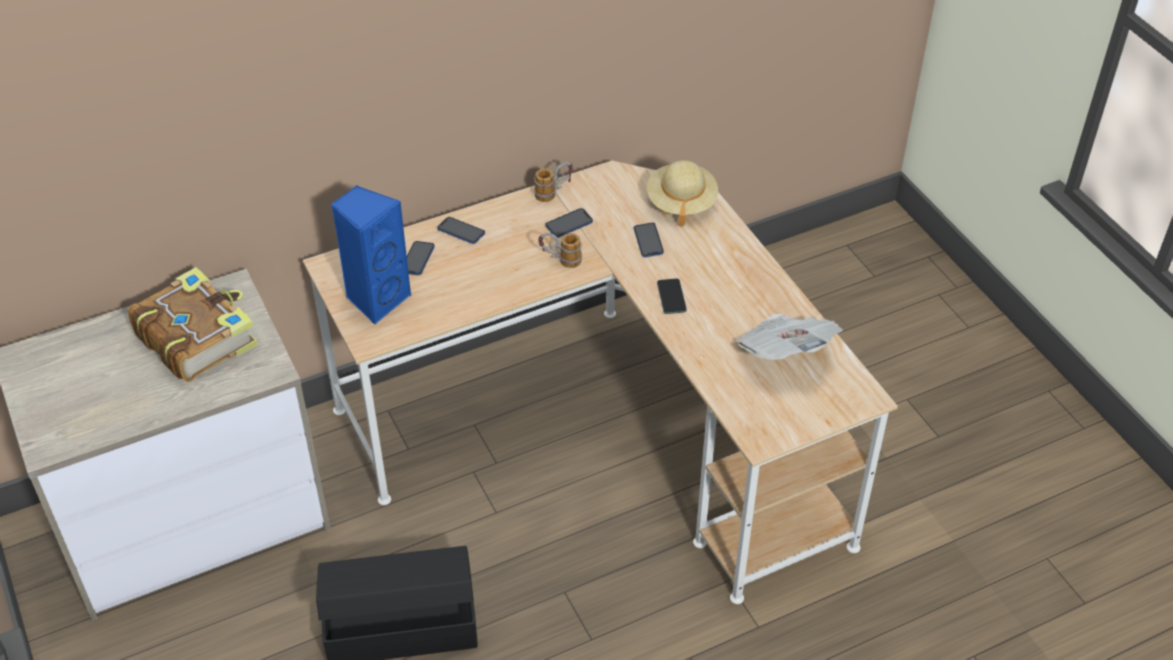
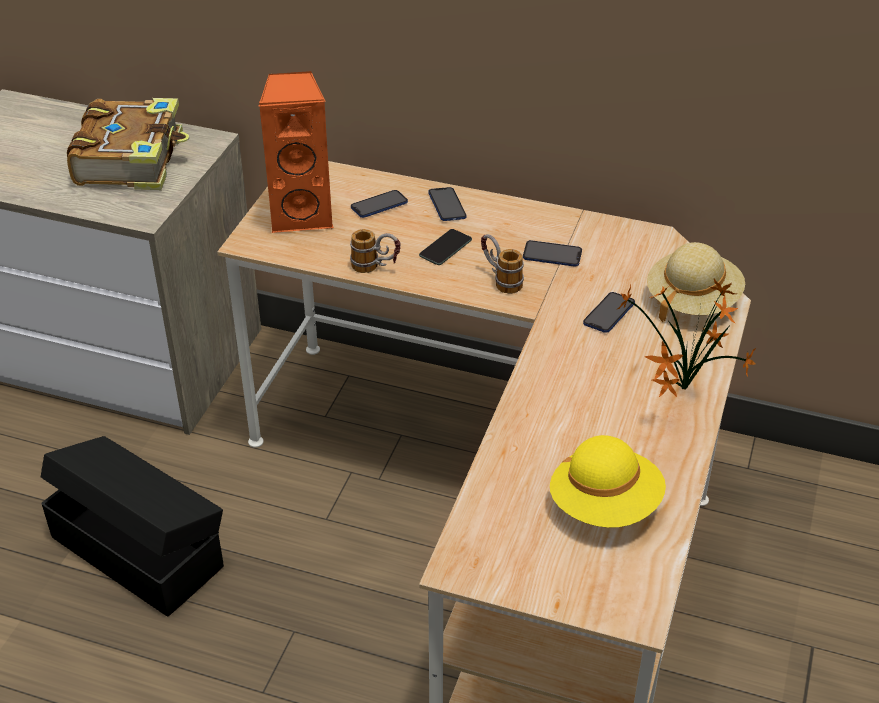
camera: 45 degrees right, 5 degrees down
blue speaker [331,185,411,324] -> orange speaker [258,71,334,234]
mug [534,162,573,202] -> mug moved to [350,229,401,273]
phone [657,279,687,314] -> phone moved to [419,229,472,265]
newspaper [735,314,843,360] -> yellow hat [550,435,666,528]
none -> potted plant [616,279,756,397]

